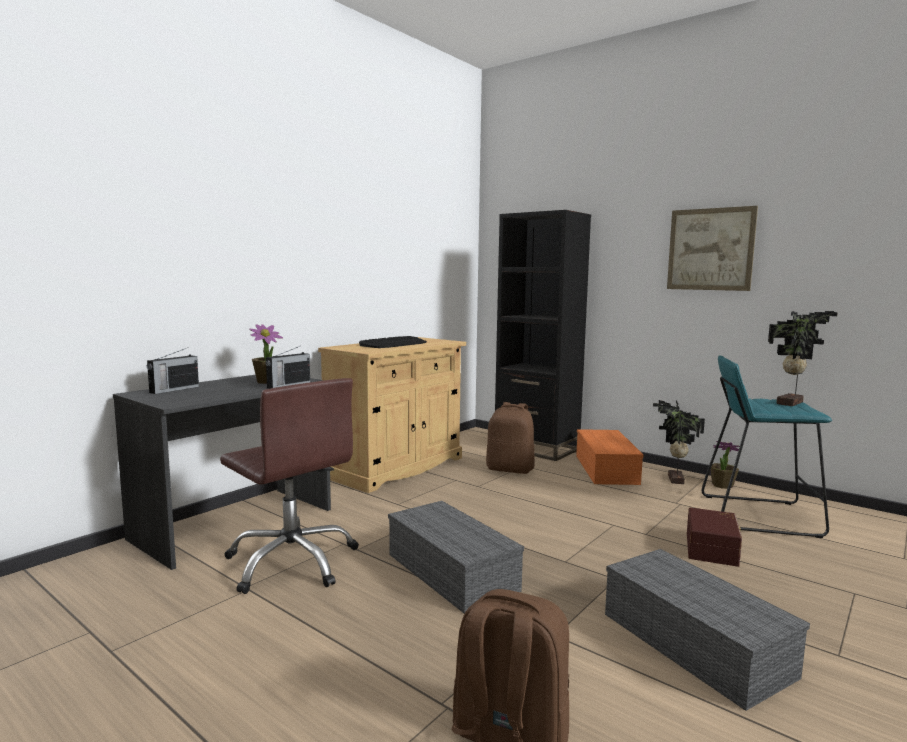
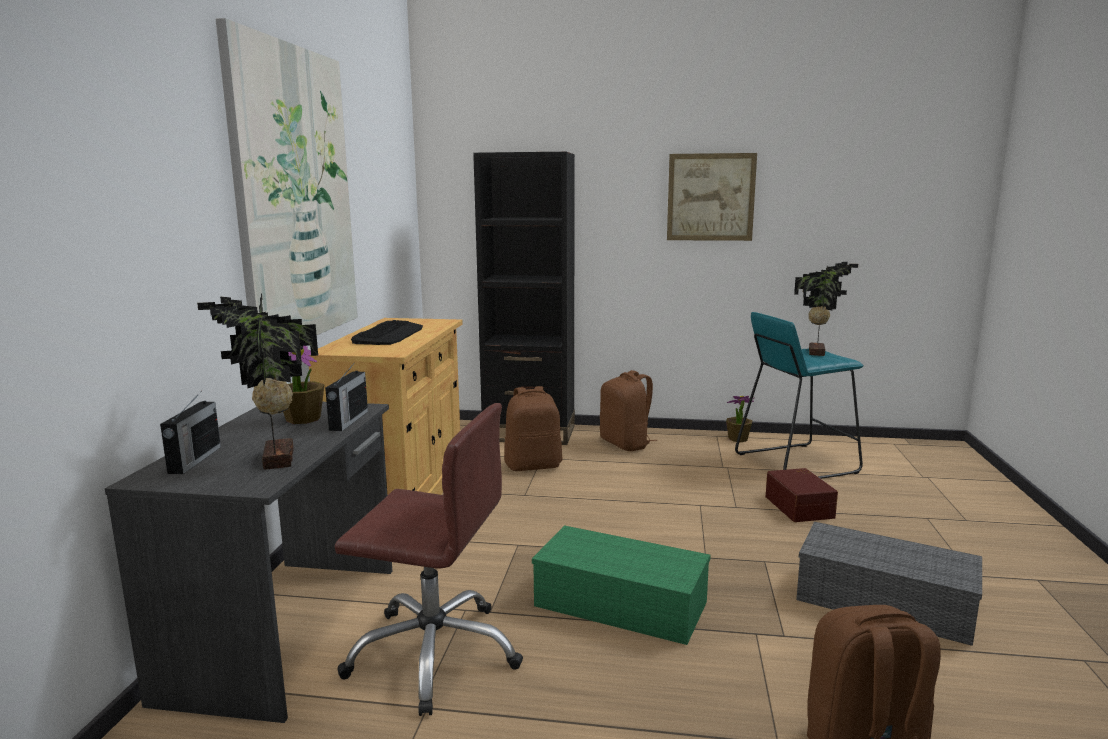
camera: 30 degrees left, 5 degrees up
grey storage box [388,501,524,614] -> green storage box [532,525,711,645]
orange storage box [576,429,643,485] -> brown backpack [600,370,658,451]
potted plant [653,400,705,484] -> potted plant moved to [197,293,318,469]
none -> picture [216,18,358,335]

